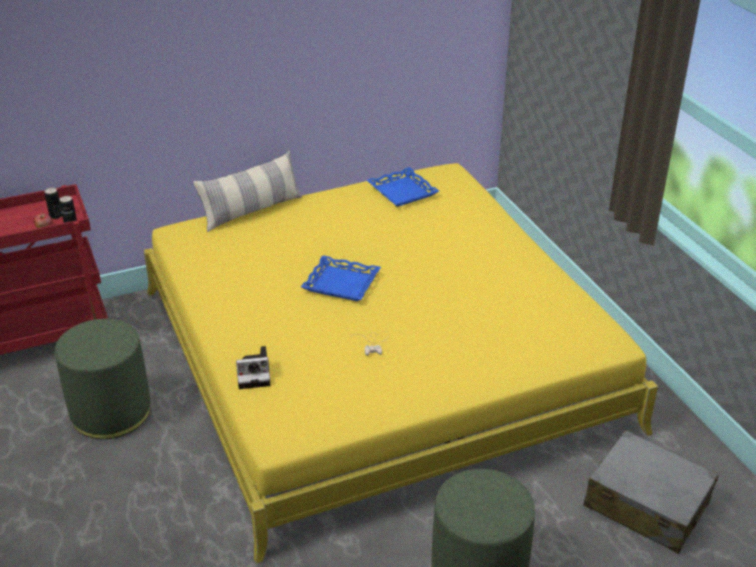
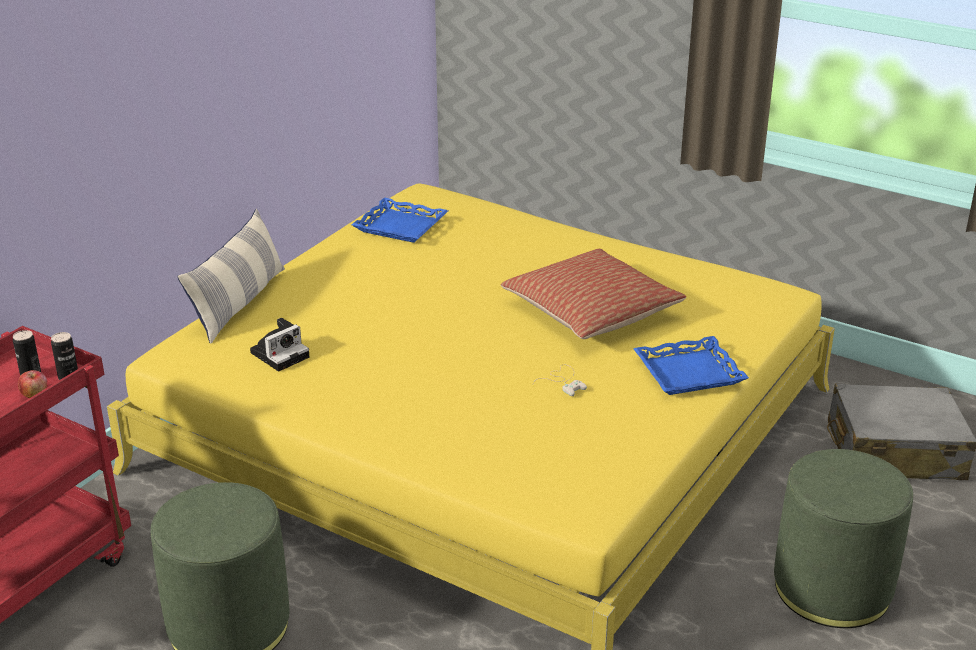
camera: 35 degrees left, 5 degrees down
camera [236,346,270,389] -> camera moved to [250,318,309,372]
blue tray [301,255,381,301] -> blue tray moved to [633,336,749,395]
none -> pillow [501,249,686,339]

